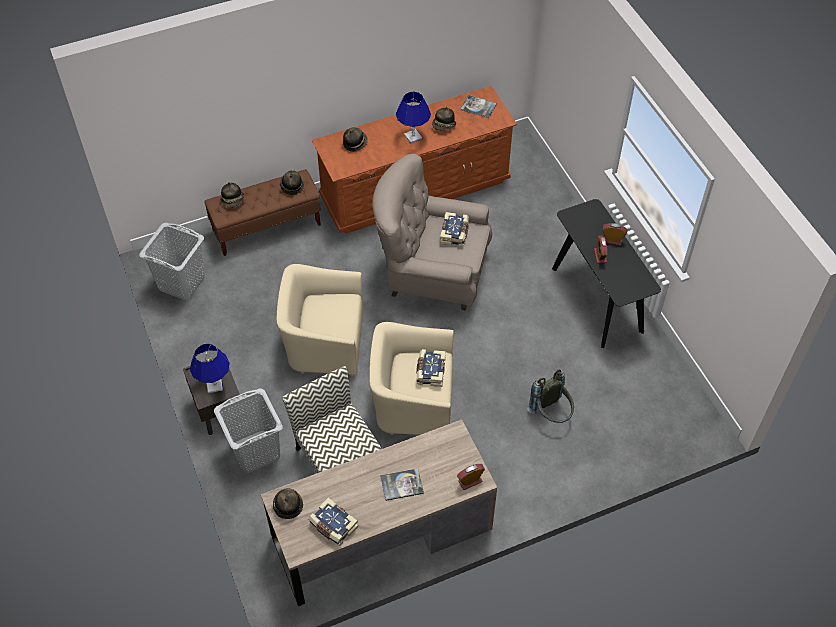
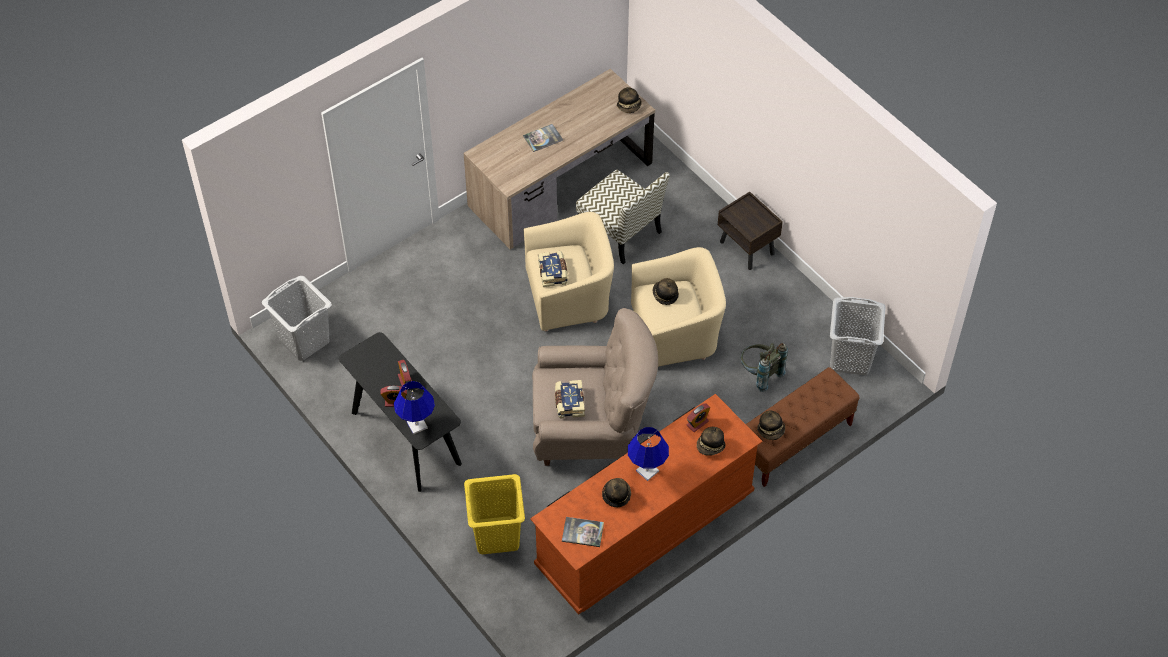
camera: 165 degrees right, 0 degrees up
blue table lamp [190,344,230,393] -> blue table lamp moved to [394,381,435,435]
grey laundry basket [214,389,283,473] -> grey laundry basket moved to [262,276,332,361]
hat [221,182,244,208] -> hat moved to [653,278,679,305]
book [309,498,358,546] -> none
alarm clock [457,464,485,490] -> alarm clock moved to [687,403,710,432]
grey backpack [527,370,574,423] -> grey backpack moved to [741,343,788,392]
none -> yellow laundry basket [464,474,525,554]

